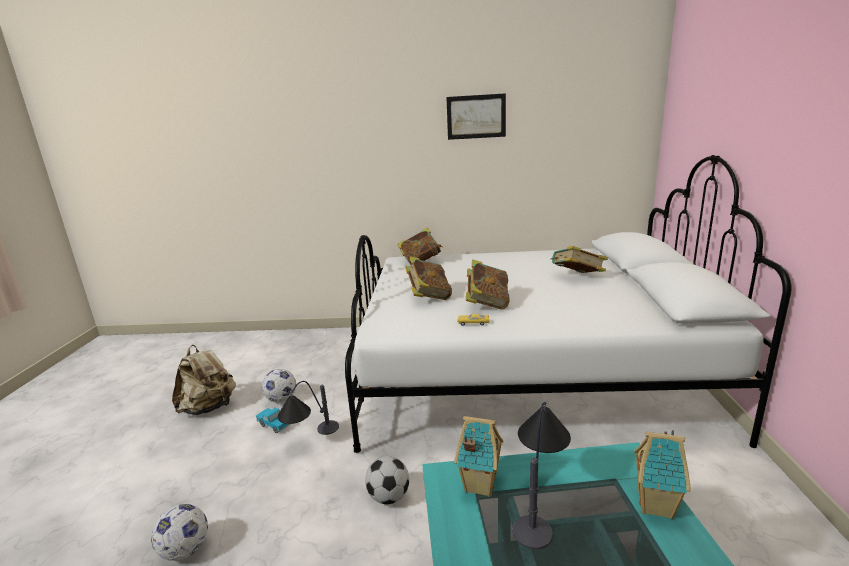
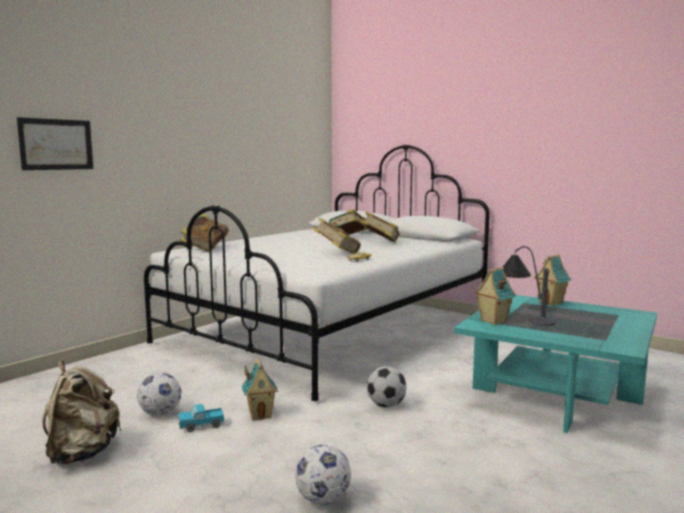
camera: 55 degrees left, 10 degrees down
table lamp [278,381,339,435] -> toy house [242,358,278,421]
book [405,256,452,300] -> book moved to [361,211,400,242]
picture [446,93,506,140] -> picture moved to [17,117,93,170]

